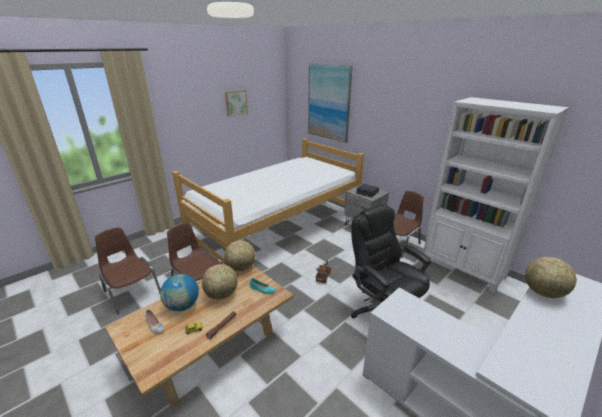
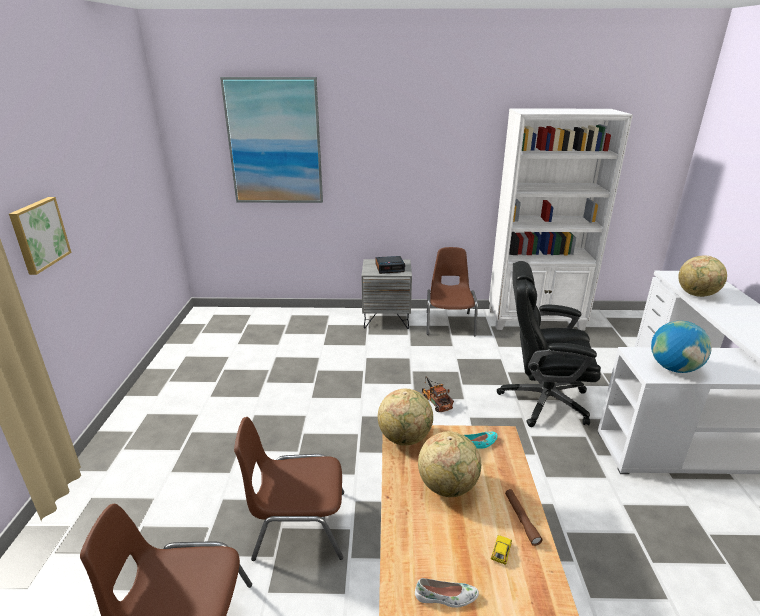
camera: 45 degrees left, 0 degrees up
globe [160,274,199,311] -> globe moved to [651,321,712,373]
bed [172,138,364,265] -> none
picture [225,90,248,117] -> picture moved to [9,197,72,275]

